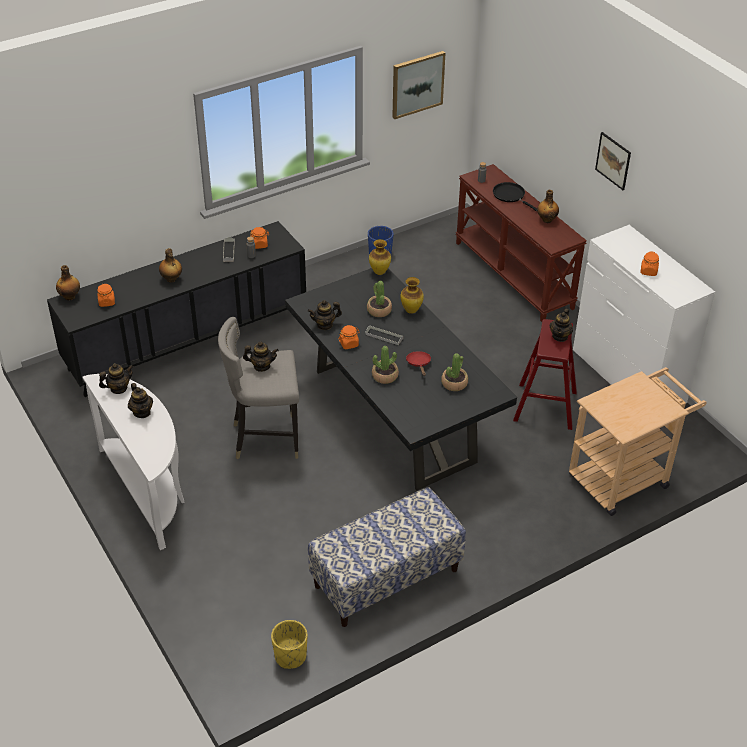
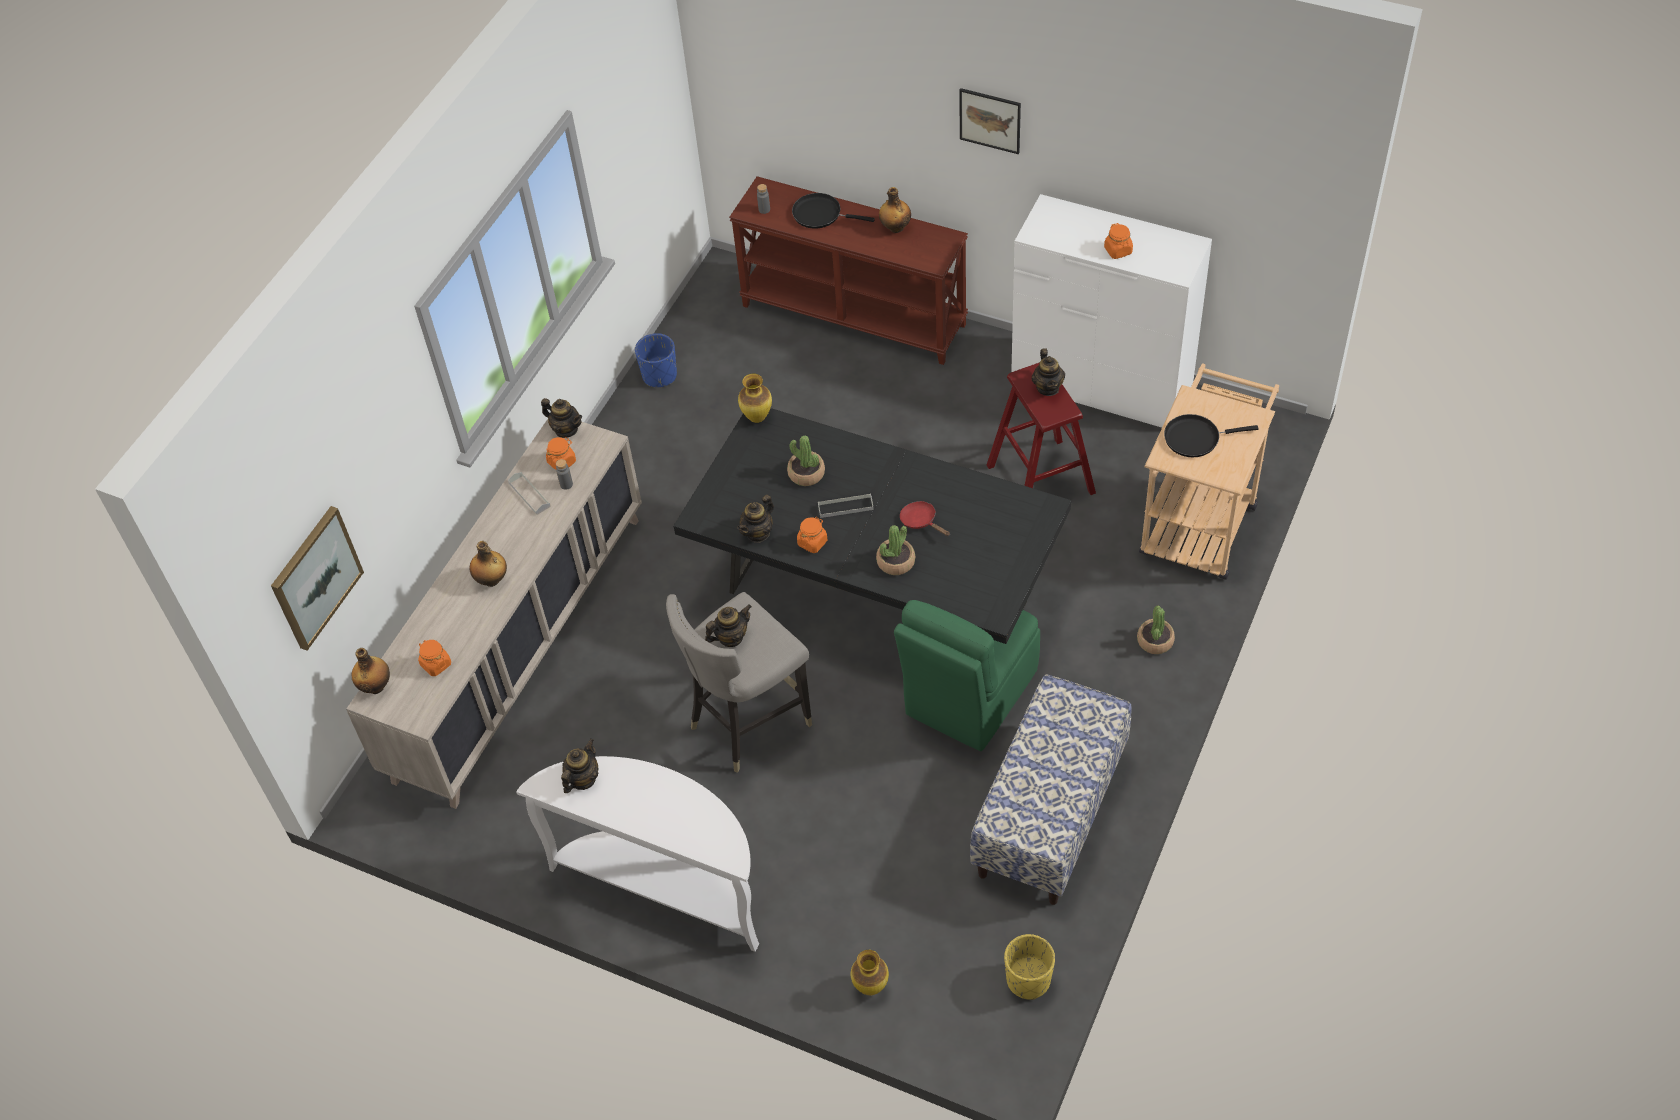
camera: 30 degrees left, 10 degrees up
black cabinet [47,221,306,397] -> beige cabinet [346,419,642,809]
teapot [128,383,153,418] -> teapot moved to [541,398,582,438]
picture [392,51,445,119] -> picture moved to [271,506,364,651]
vase [400,277,424,314] -> vase moved to [851,950,889,995]
potted plant [441,353,468,391] -> potted plant moved to [1137,605,1175,654]
none -> green chair [894,600,1040,751]
none -> black frying pan [1164,414,1258,457]

